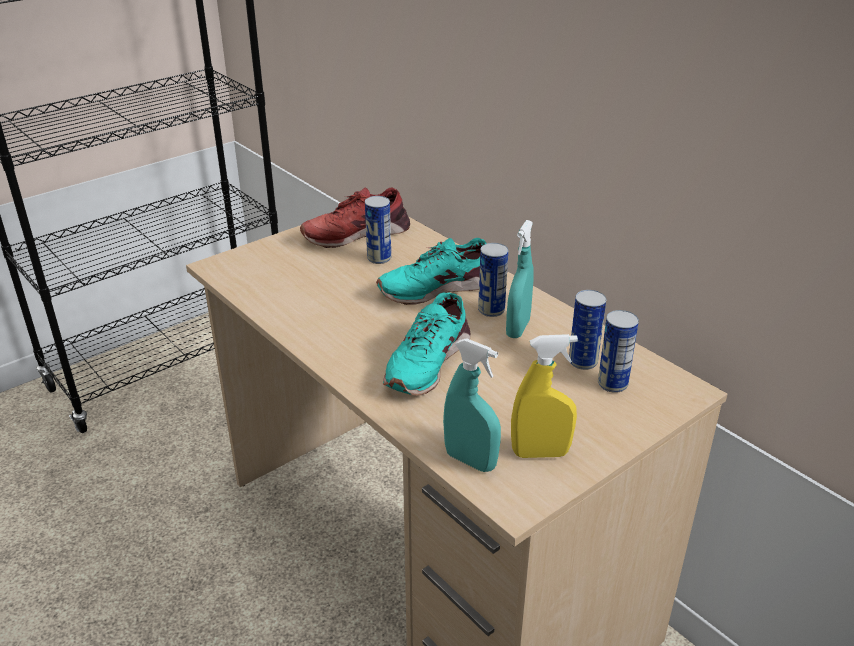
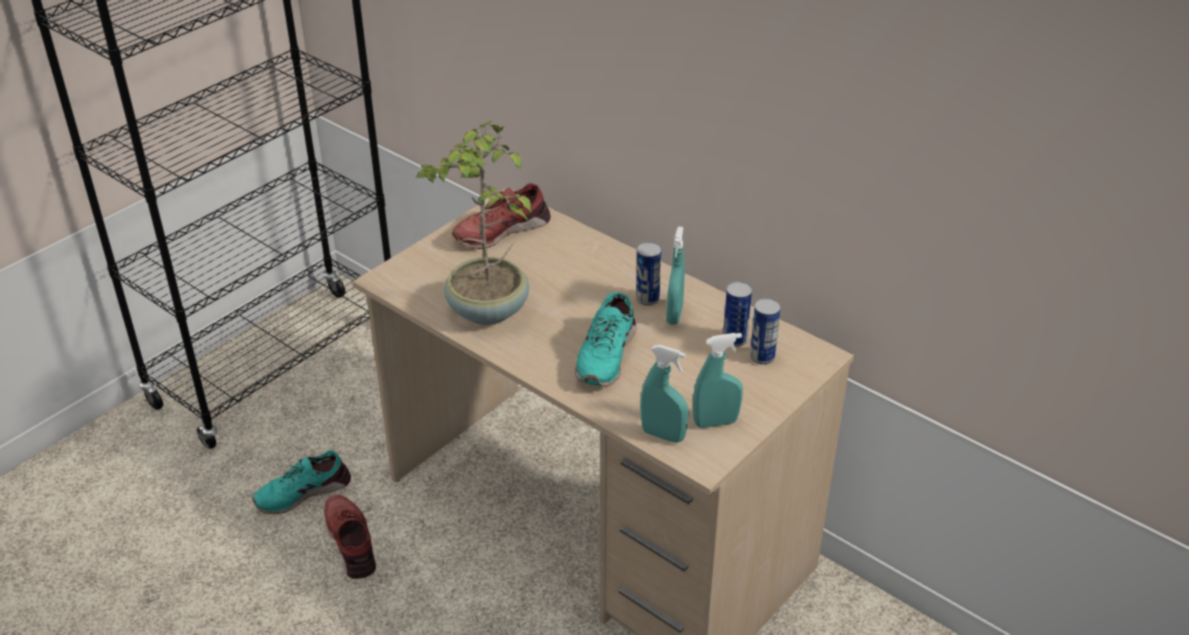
camera: 10 degrees left, 5 degrees up
can [365,196,391,264] -> none
turquoise shoe [376,238,487,305] -> turquoise shoe moved to [252,450,351,514]
yellow spray bottle [511,334,578,458] -> turquoise spray bottle [693,333,743,428]
none -> red shoe [324,495,376,579]
none -> potted plant [415,120,532,325]

